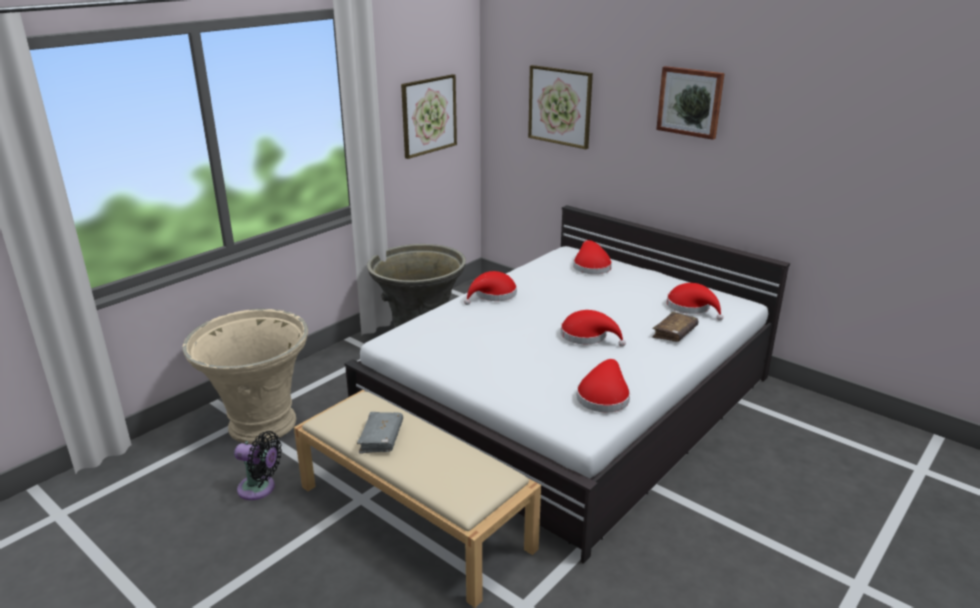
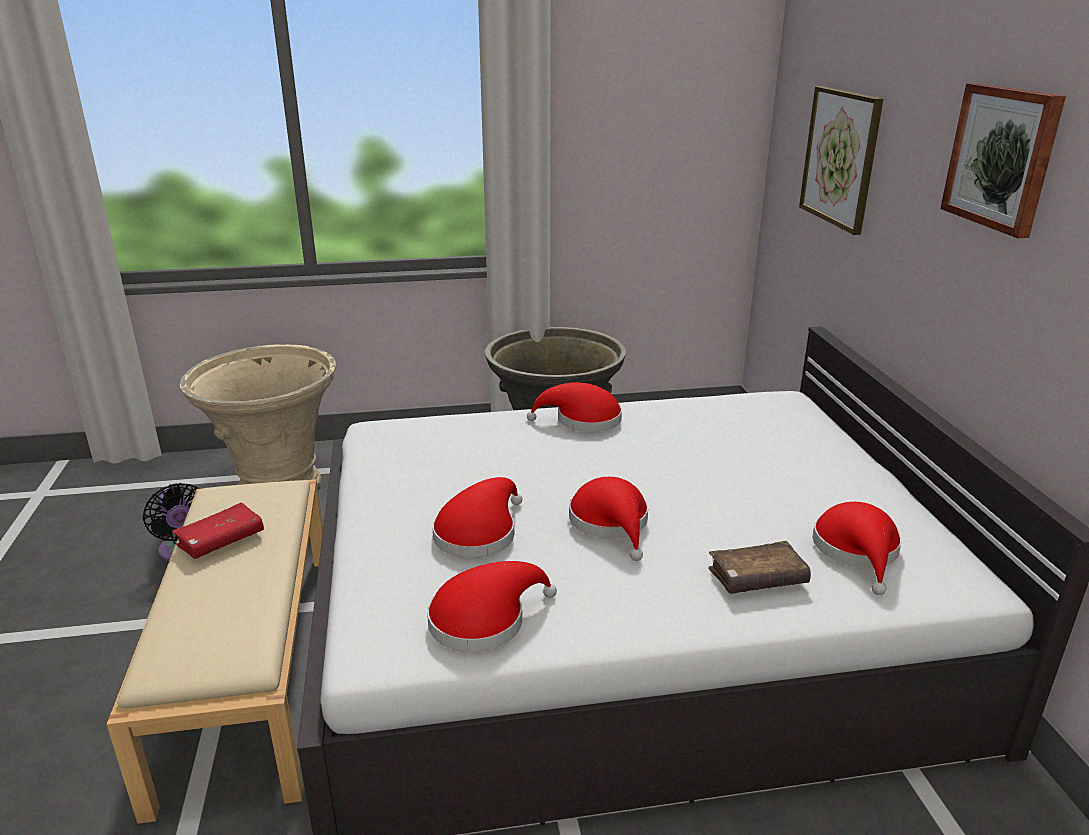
camera: 40 degrees right, 0 degrees up
grey book [357,412,403,453] -> red book [172,502,264,559]
picture [401,74,457,159] -> none
red hat [573,240,612,274] -> red hat moved to [433,477,522,558]

